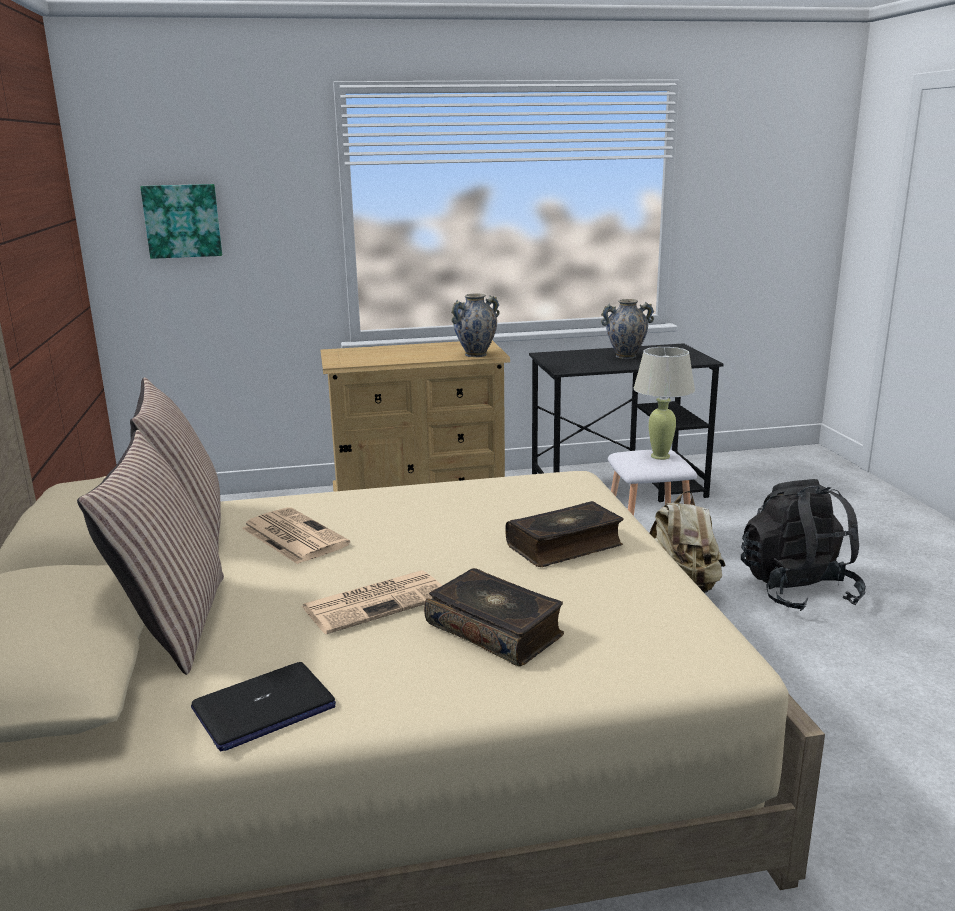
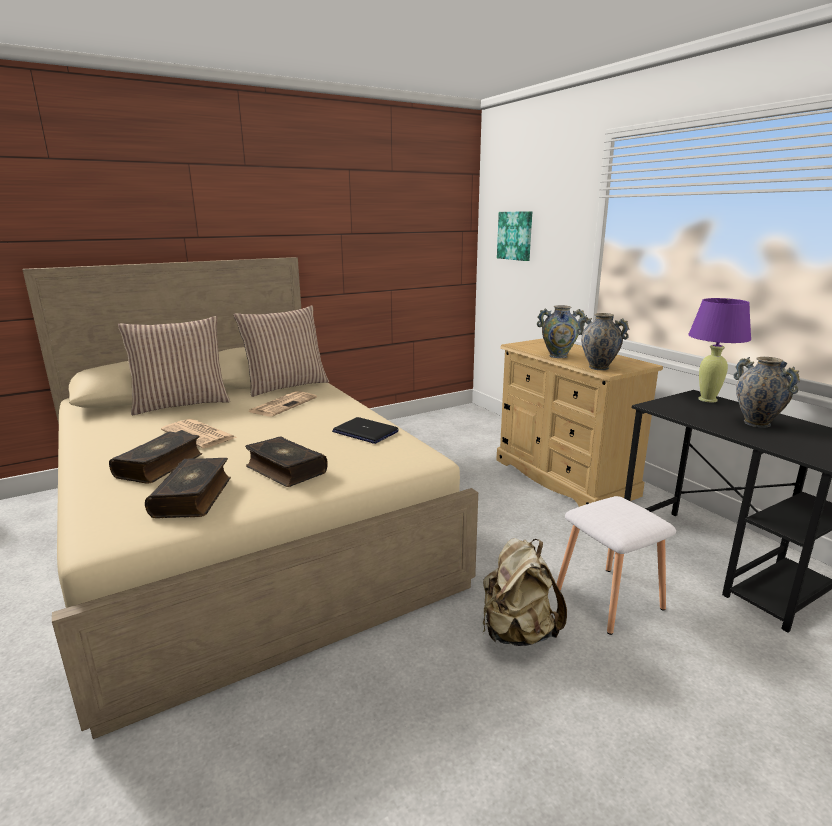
camera: 70 degrees right, 0 degrees up
laptop [191,662,336,751] -> laptop moved to [332,417,399,444]
beige table lamp [633,347,695,460] -> none
black backpack [741,479,866,611] -> none
none -> book [145,458,231,518]
none -> vase [537,305,585,358]
none -> purple table lamp [688,298,751,402]

